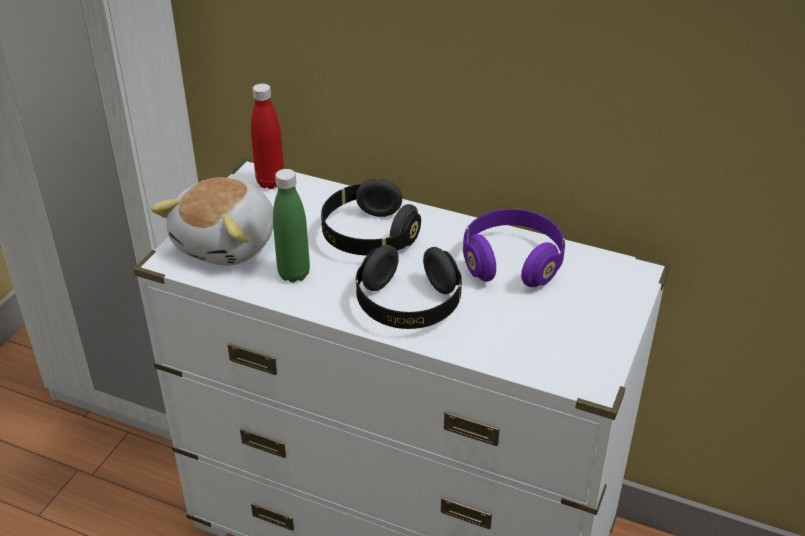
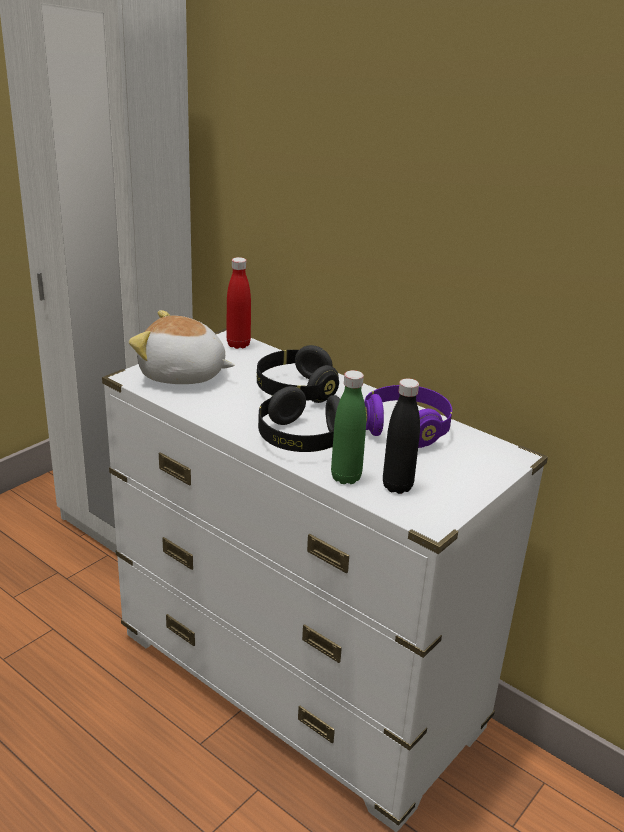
camera: 15 degrees right, 10 degrees down
plush toy [151,177,273,266] -> plush toy turned 60 degrees clockwise [129,310,235,384]
green bottle [273,169,310,283] -> green bottle moved to [331,370,366,484]
none -> black bottle [383,378,420,494]

